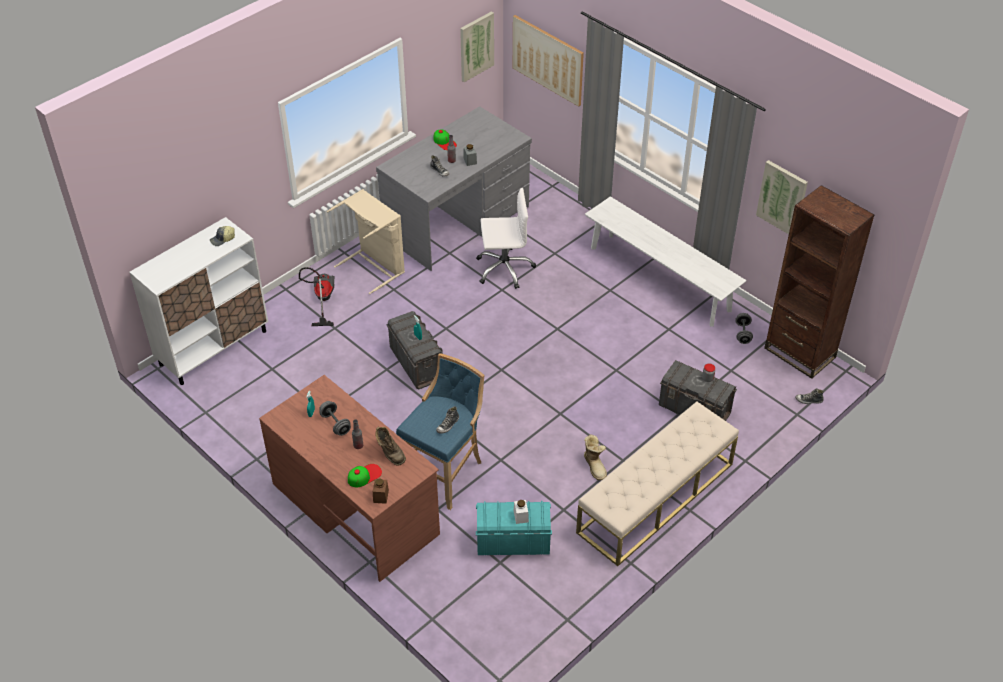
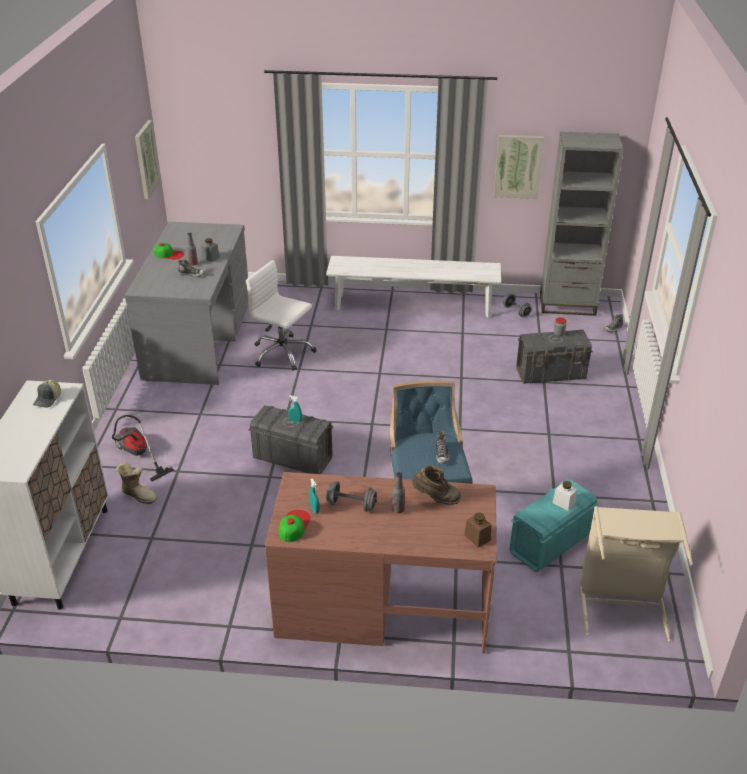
camera: 40 degrees left, 10 degrees down
beige laundry basket [327,189,405,294] -> beige laundry basket moved to [580,506,693,642]
cap [348,464,382,487] -> cap moved to [279,510,310,542]
white office chair [476,188,536,289] -> white office chair turned 105 degrees counterclockwise [246,260,316,371]
picture [513,15,584,107] -> none
beige bench [576,402,739,566] -> none
boot [584,434,607,480] -> boot moved to [116,463,157,504]
brown bookcase [764,185,874,379] -> grey bookcase [540,132,624,316]

